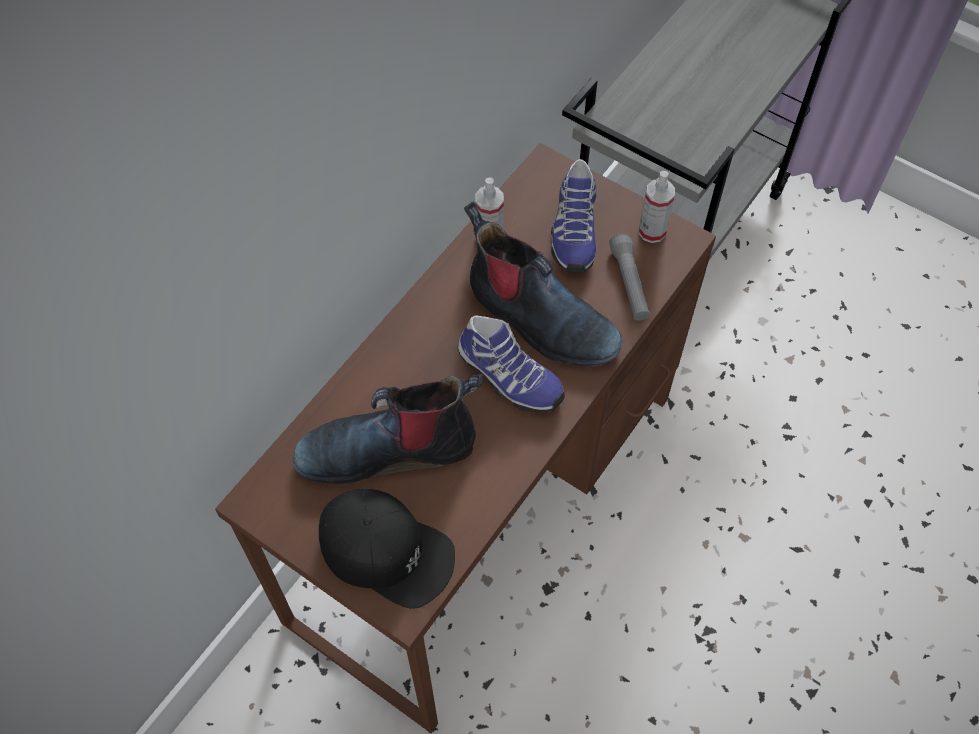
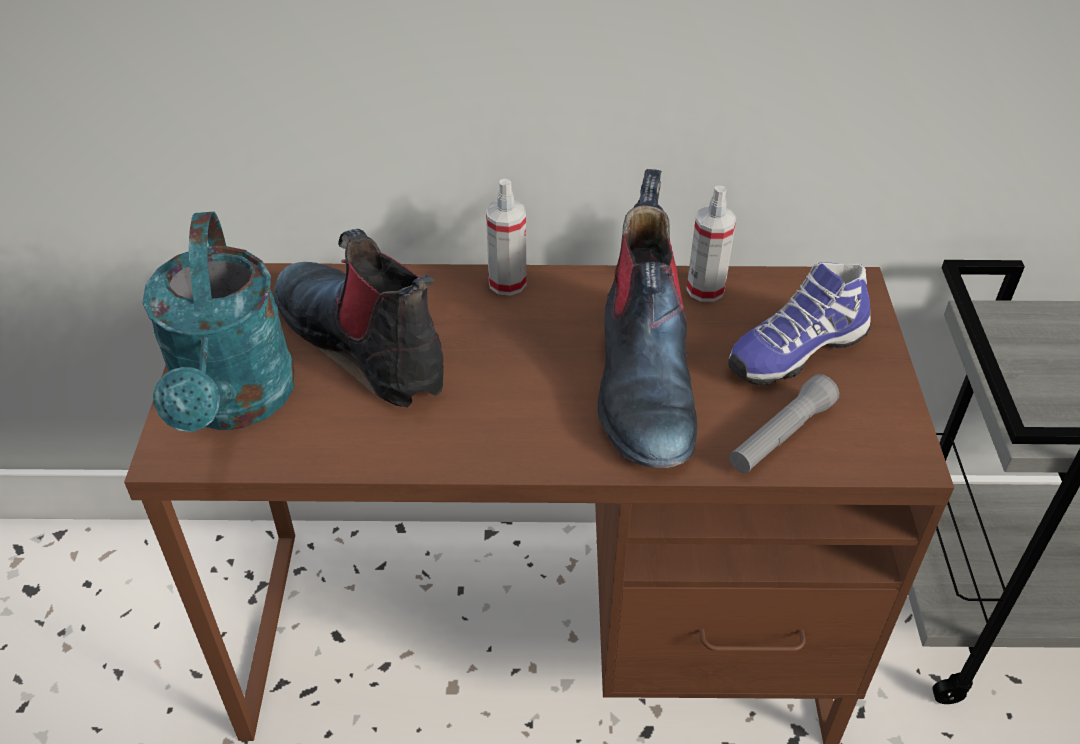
camera: 55 degrees right, 15 degrees down
black cap [319,489,455,609] -> turquoise watering can [142,212,295,432]
shoe [458,316,565,413] -> none
spray bottle [639,171,675,243] -> spray bottle moved to [486,179,526,296]

